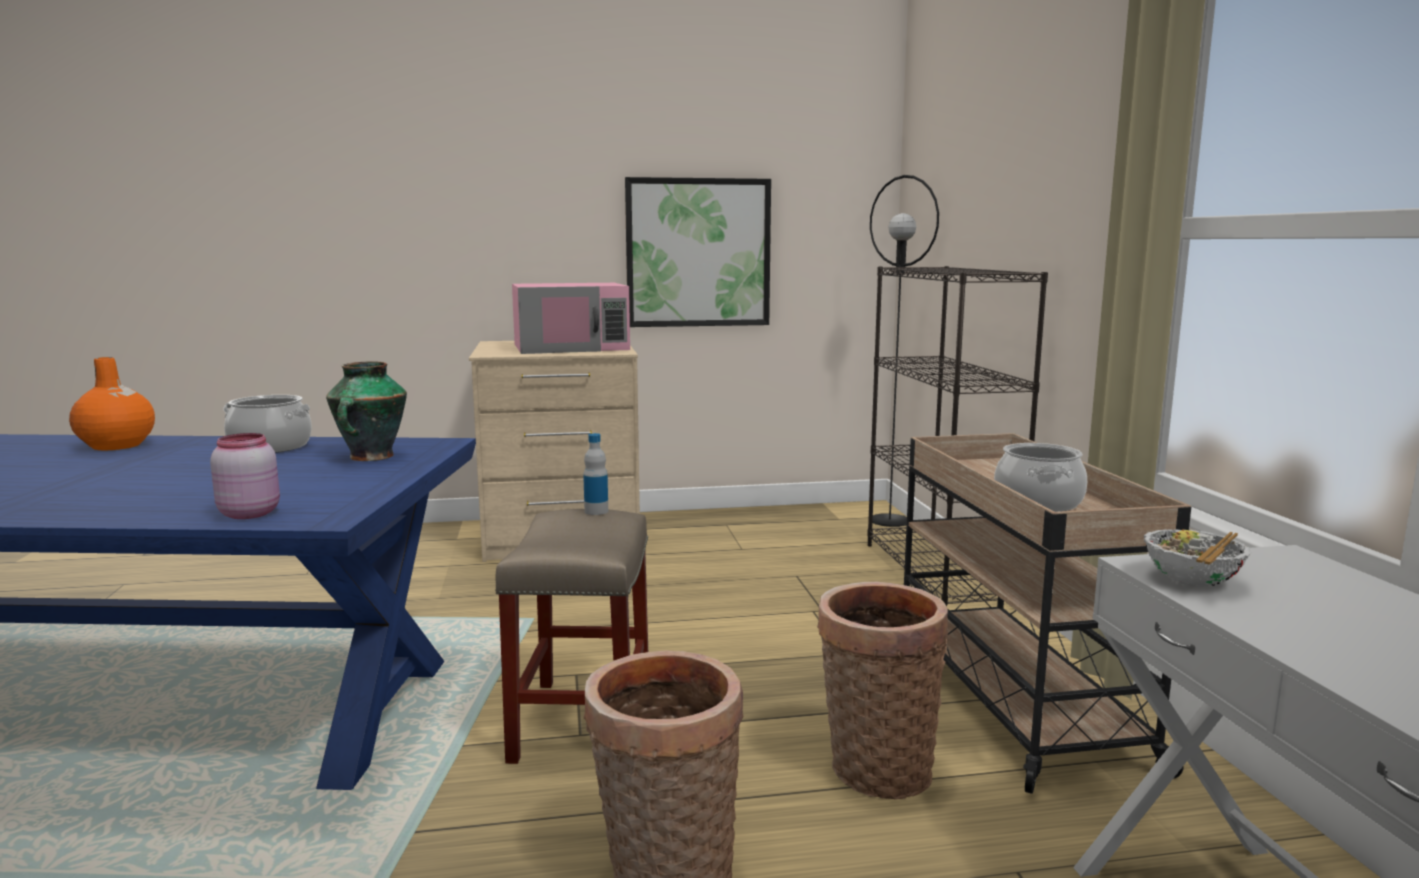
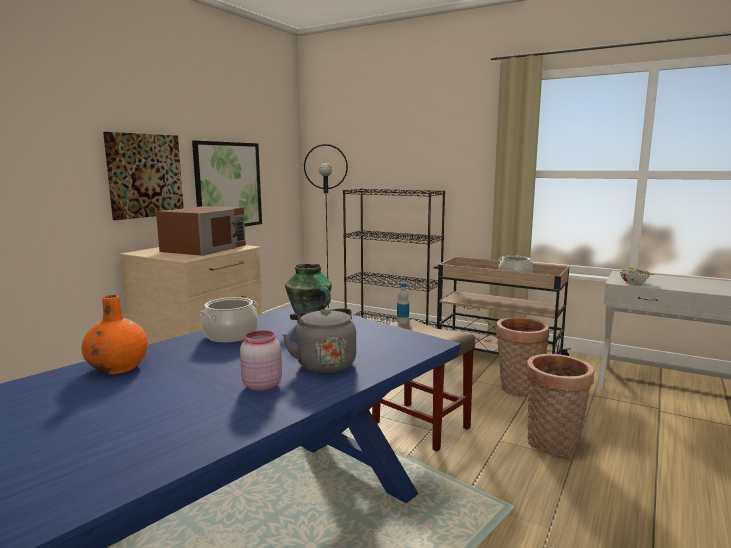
camera: 50 degrees left, 0 degrees up
pink jar [210,433,280,519] -> pink jar moved to [240,330,282,391]
pink microwave [512,283,630,354] -> brown microwave [156,206,246,256]
none -> picture [103,132,184,220]
none -> grey kettle [283,308,356,373]

